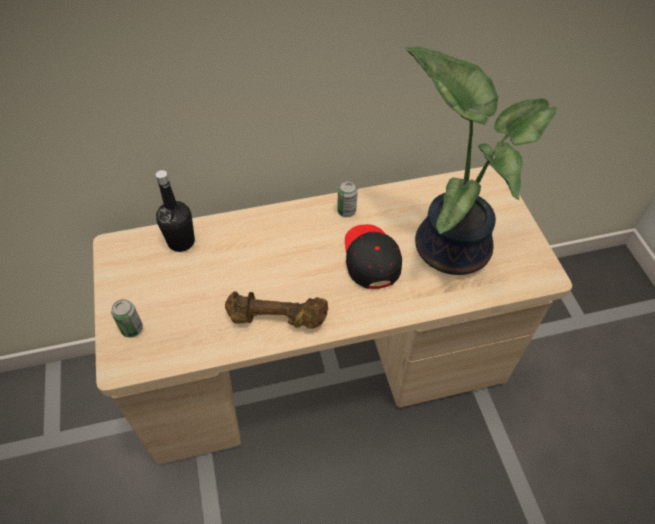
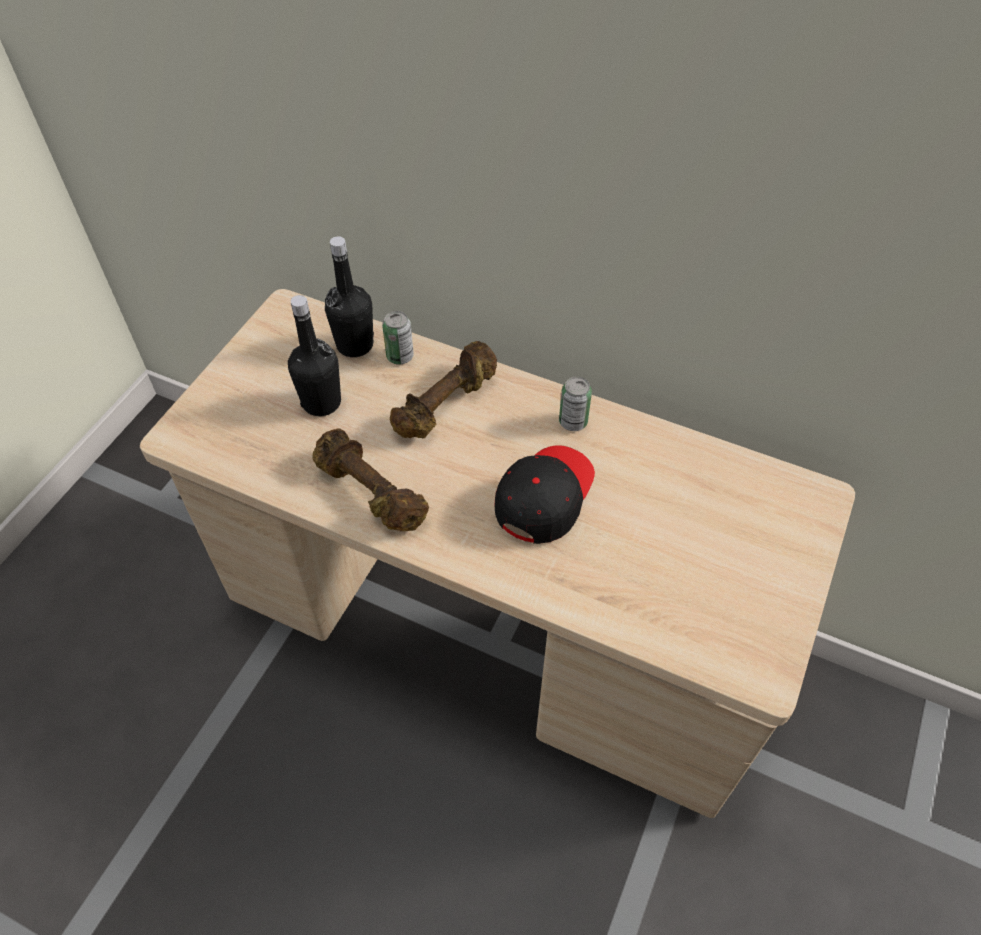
camera: 40 degrees right, 0 degrees up
can [111,299,143,338] -> can moved to [382,311,414,365]
potted plant [405,47,557,275] -> none
none -> black bottle [288,295,341,416]
none -> brown dumbbell [390,341,497,438]

